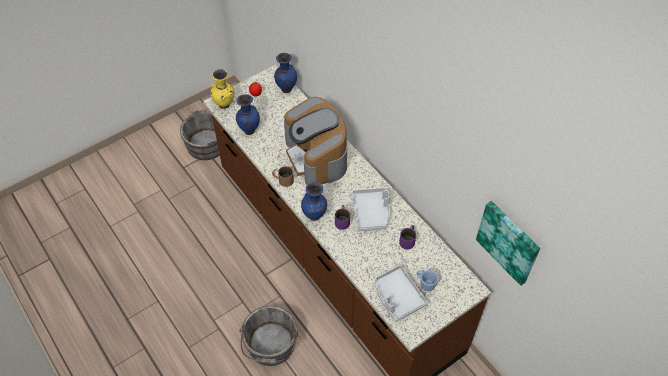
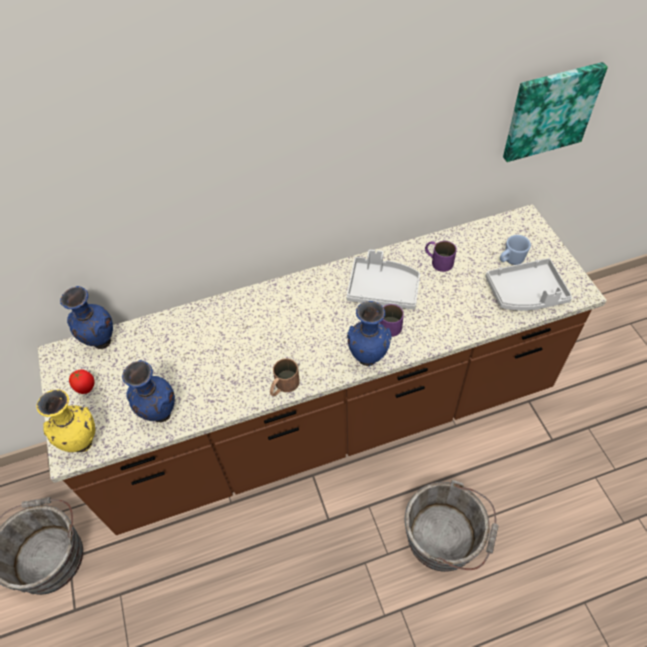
camera: 70 degrees left, 0 degrees up
coffee machine [284,97,347,185] -> none

